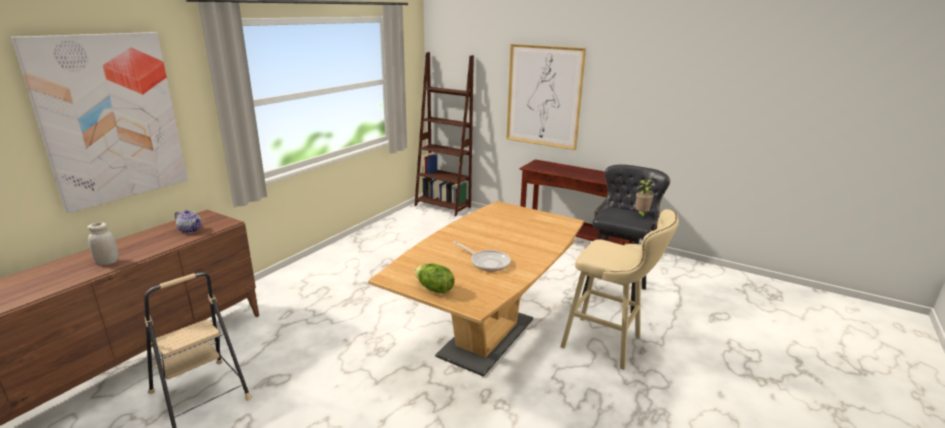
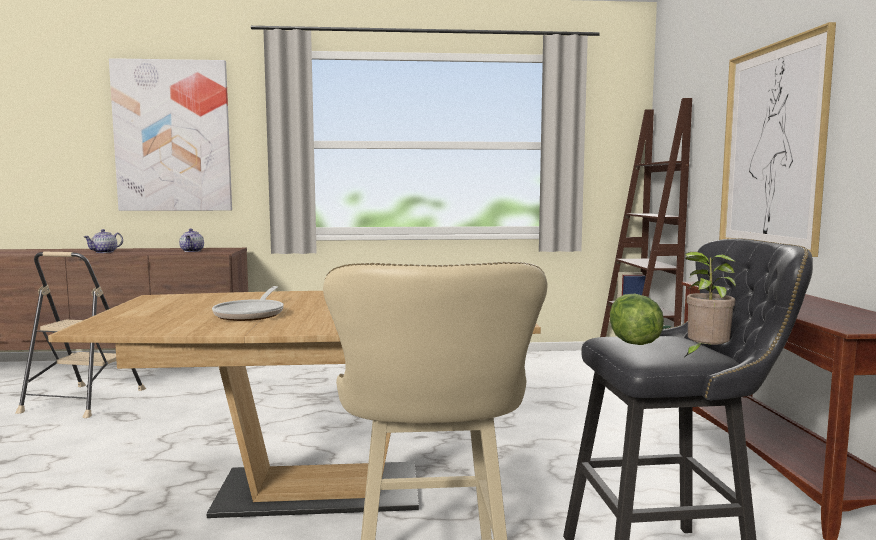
camera: 55 degrees right, 15 degrees down
white jar [87,223,118,265] -> teapot [84,229,123,253]
lettuce [415,263,455,293] -> lettuce moved to [610,294,664,345]

